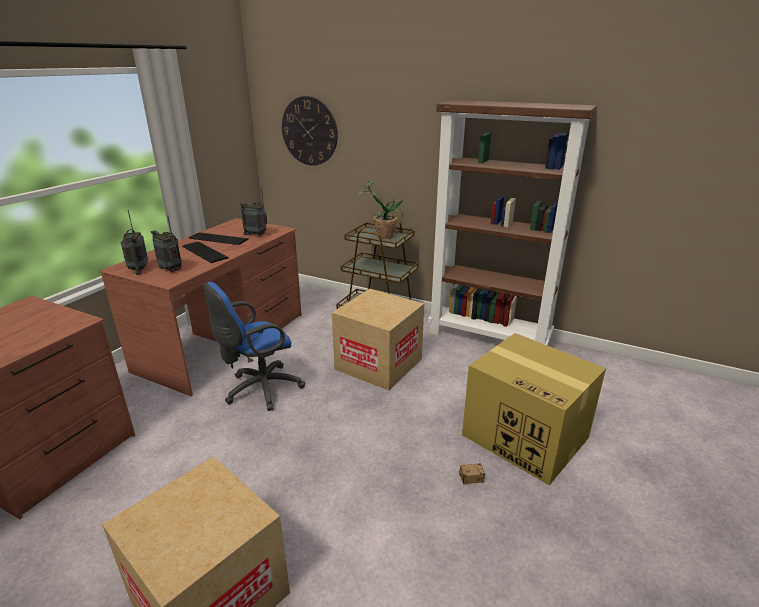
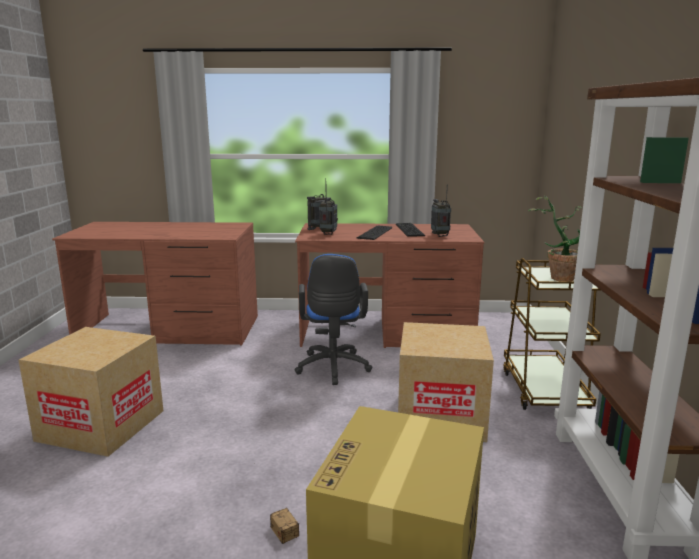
camera: 65 degrees right, 10 degrees down
blue office chair [204,282,305,411] -> blue office chair turned 120 degrees counterclockwise [295,254,372,385]
wall clock [282,96,338,165] -> none

